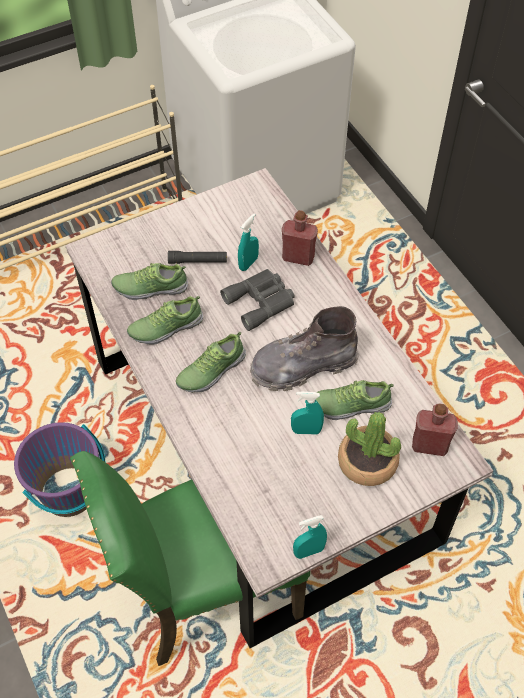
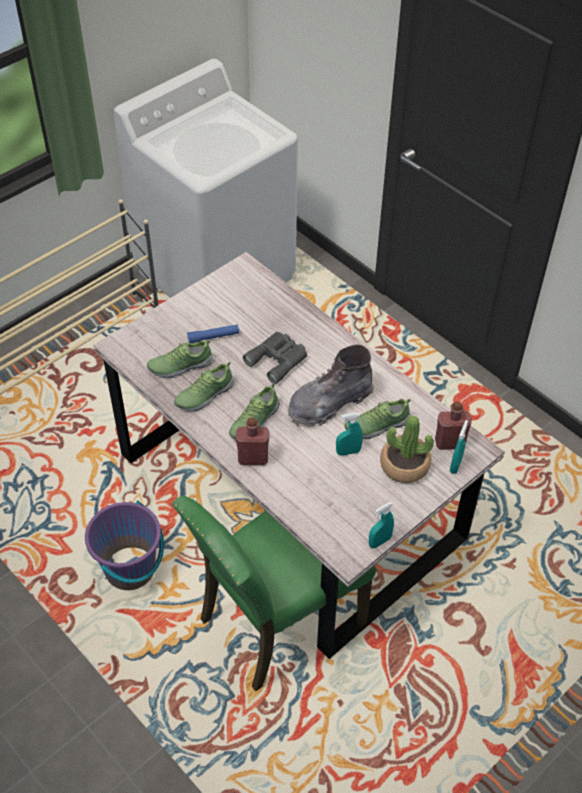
camera: 15 degrees left, 5 degrees down
black flashlight [168,251,227,264] -> blue flashlight [187,325,239,343]
turquoise spray bottle [238,214,259,271] -> turquoise spray bottle moved to [450,420,468,474]
red bottle [282,210,318,266] -> red bottle moved to [235,417,269,465]

